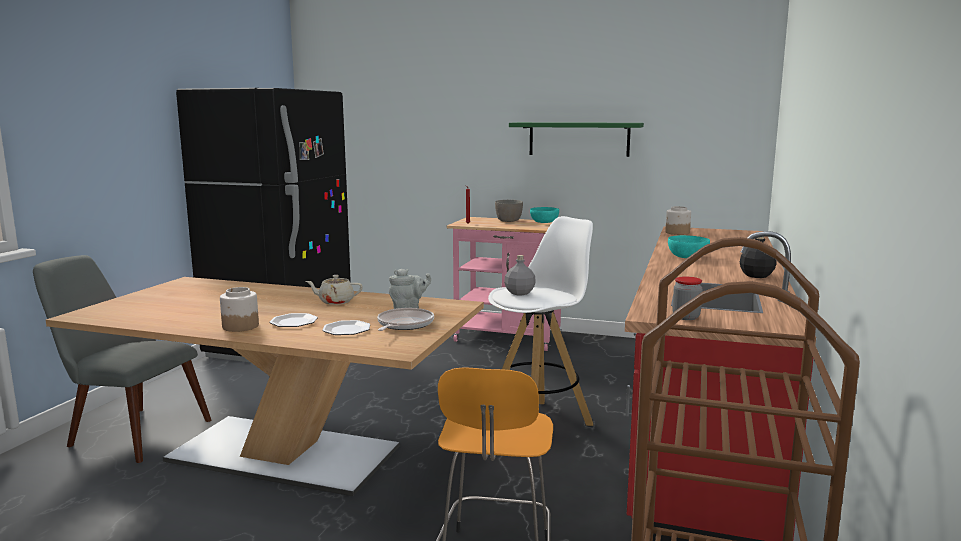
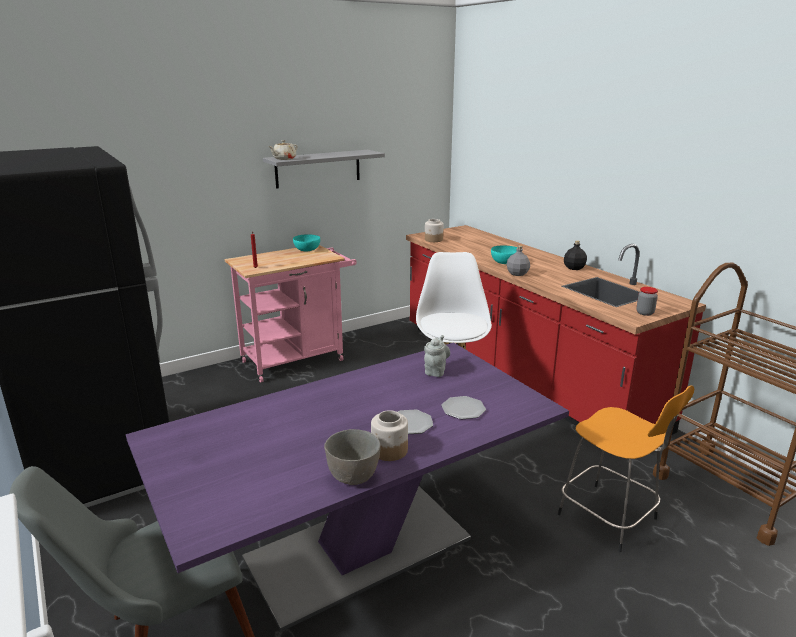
camera: 50 degrees left, 10 degrees up
beige dining table [46,277,484,496] -> purple dining table [126,342,569,632]
beige teapot [306,275,363,305] -> beige teapot moved to [269,140,298,160]
frying pan [377,308,434,331] -> none
grey bowl [495,200,523,222] -> grey bowl moved to [324,429,380,485]
grey bottle [504,255,536,295] -> grey bottle moved to [507,245,530,276]
green shelf [509,122,644,157] -> grey shelf [263,150,385,189]

